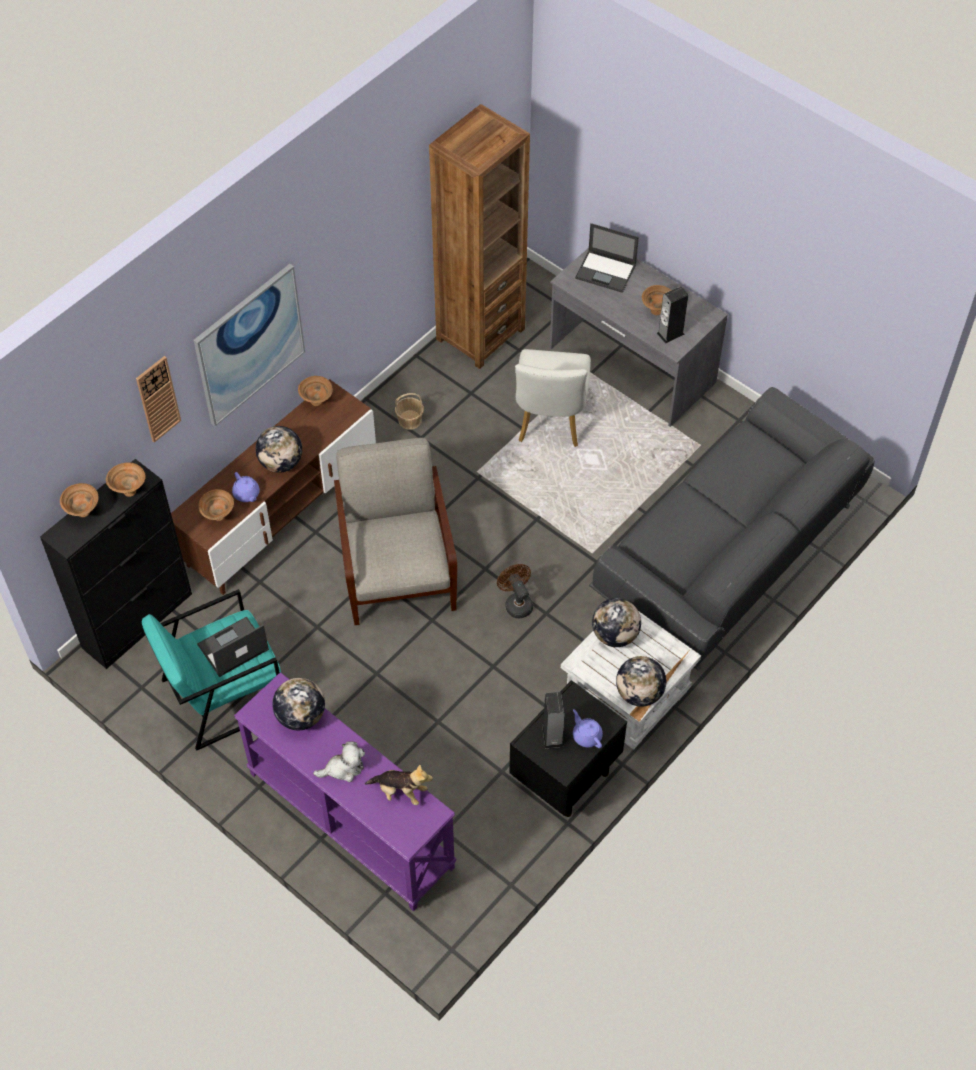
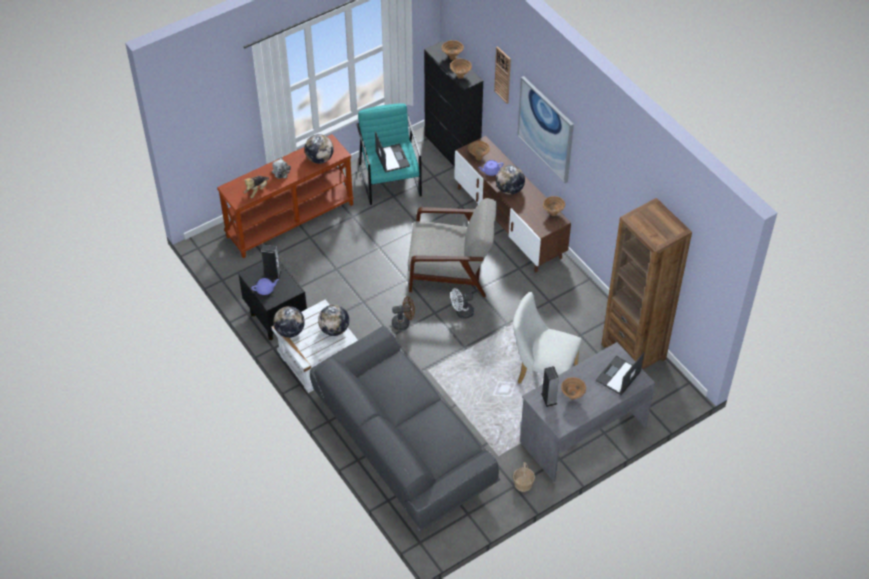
camera: 105 degrees right, 5 degrees down
purple console table [234,672,457,911] -> brown console table [217,134,354,258]
basket [395,393,424,430] -> basket moved to [513,462,535,492]
none -> white fan [451,288,474,319]

